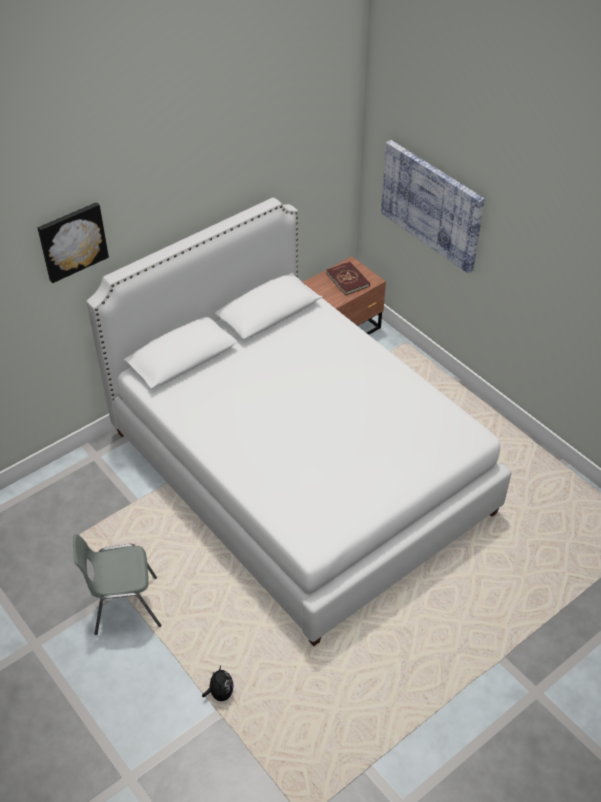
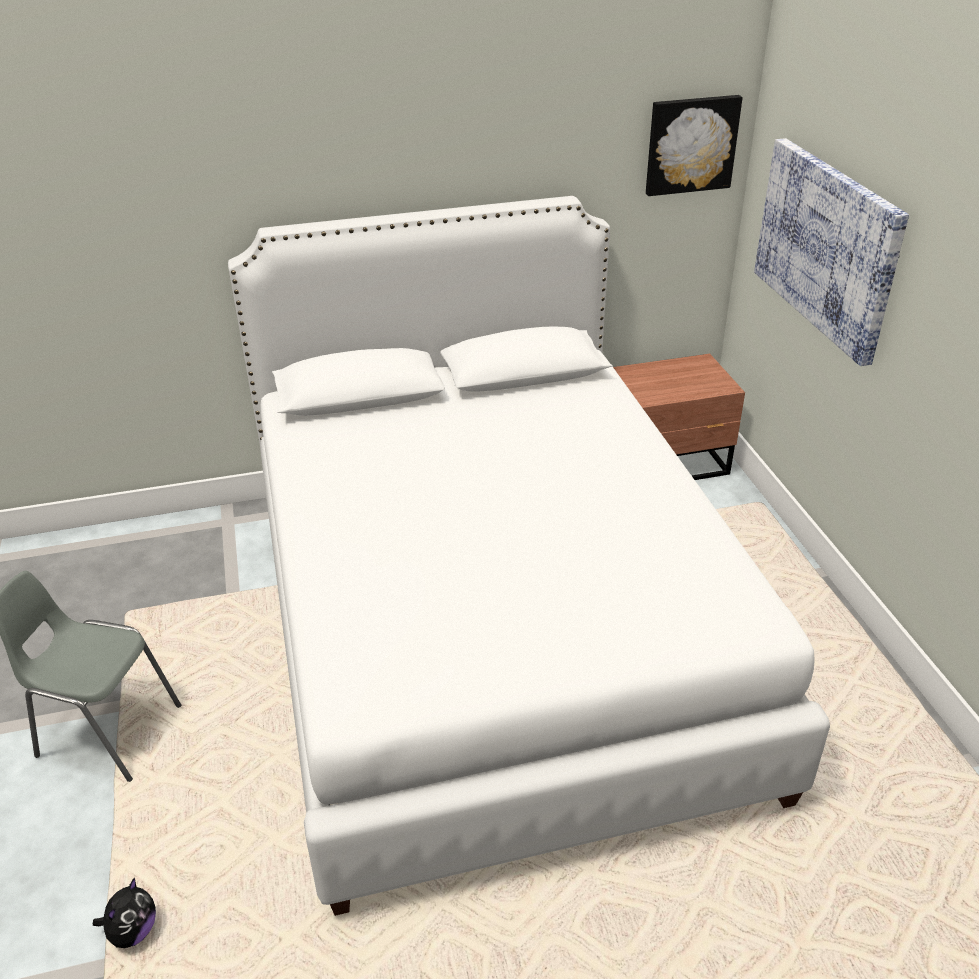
camera: 25 degrees right, 10 degrees down
picture [38,202,109,283] -> picture moved to [646,95,743,196]
red book [326,261,370,295] -> none

